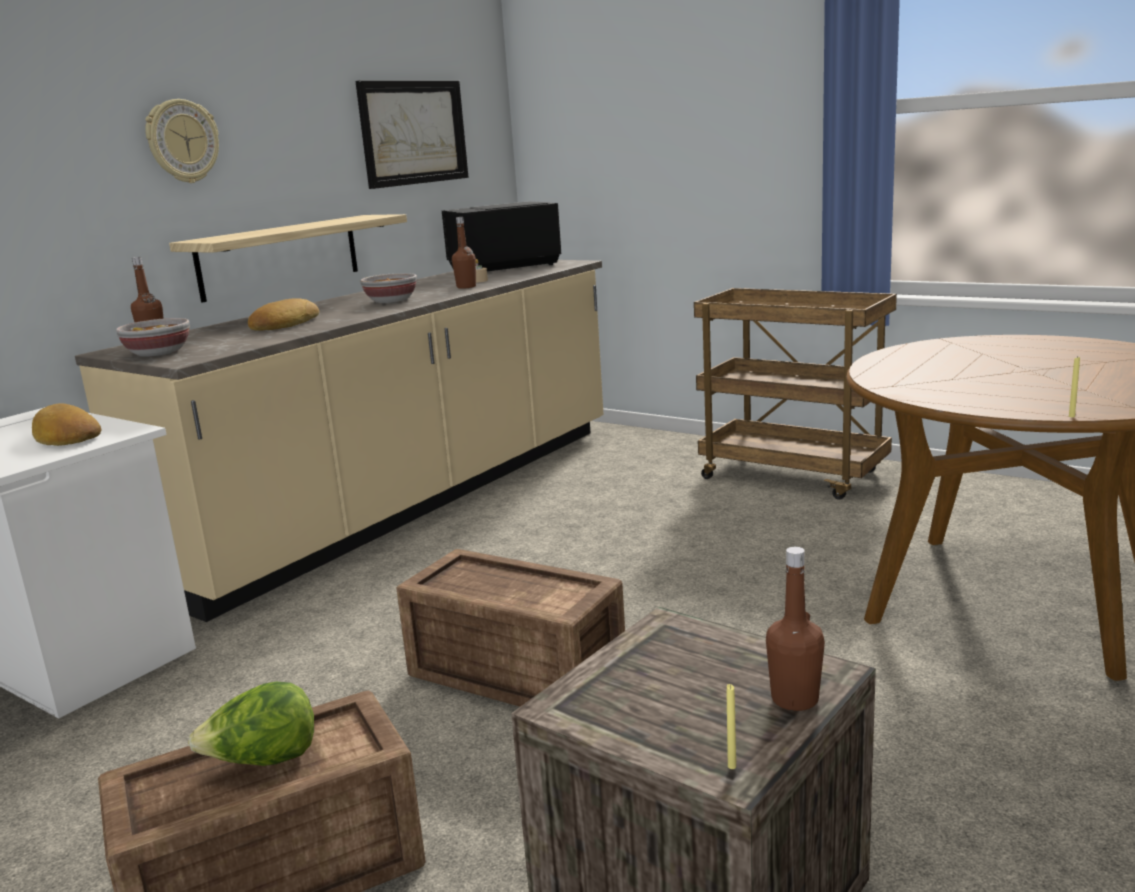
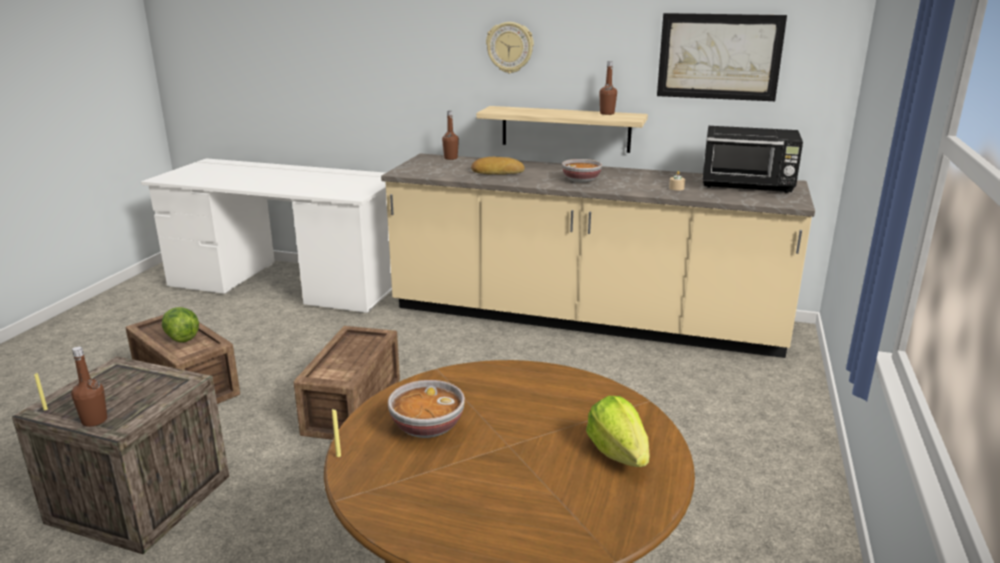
camera: 70 degrees right, 5 degrees up
bread [32,404,101,446] -> none
bowl [116,318,190,357] -> bowl moved to [388,380,465,438]
black microwave [442,201,561,271] -> black microwave turned 150 degrees clockwise [702,126,803,193]
brown bottle [452,217,476,289] -> brown bottle moved to [600,61,617,115]
brown cart [694,288,897,500] -> none
none -> lettuce [586,396,650,467]

